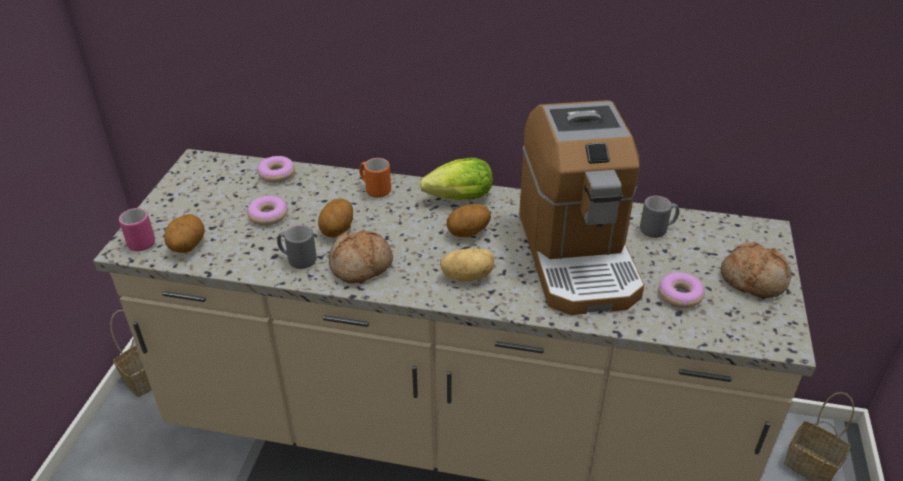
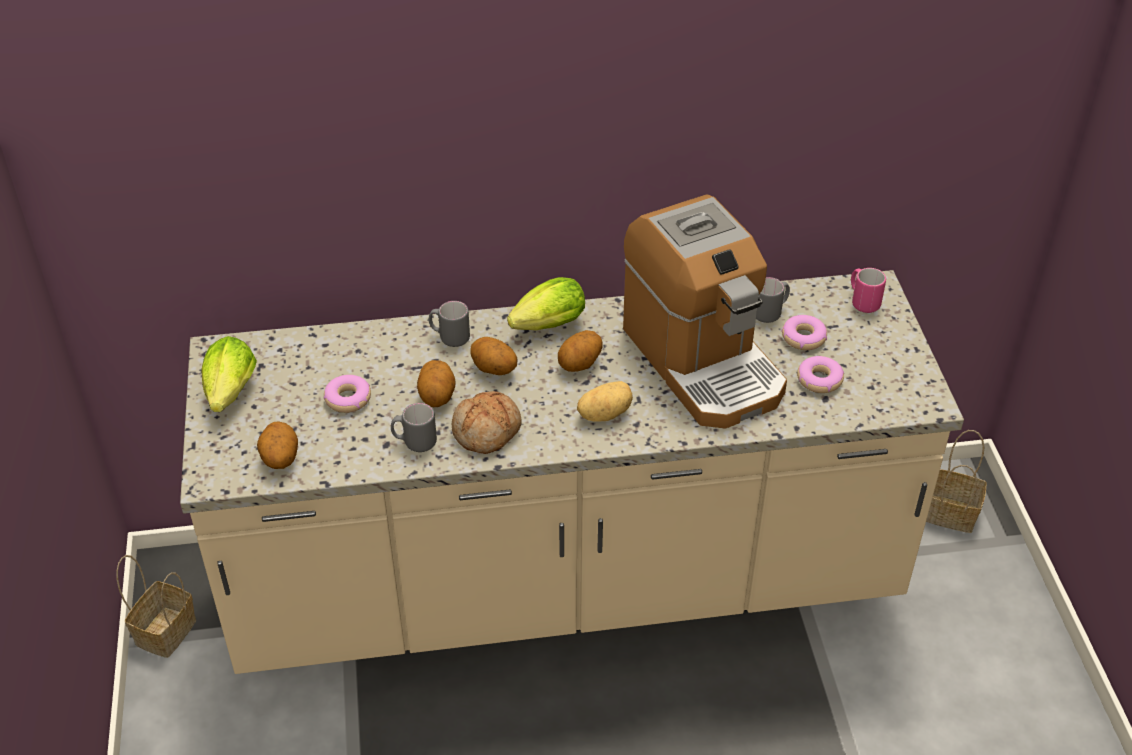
camera: 20 degrees left, 5 degrees up
pink mug [119,208,155,251] -> pink mug moved to [851,268,886,313]
donut [257,156,295,183] -> donut moved to [781,315,827,350]
orange mug [359,158,391,198] -> grey mug [429,301,470,347]
bread [721,243,792,298] -> none
none -> lettuce [201,336,257,412]
none -> potato [470,337,517,375]

